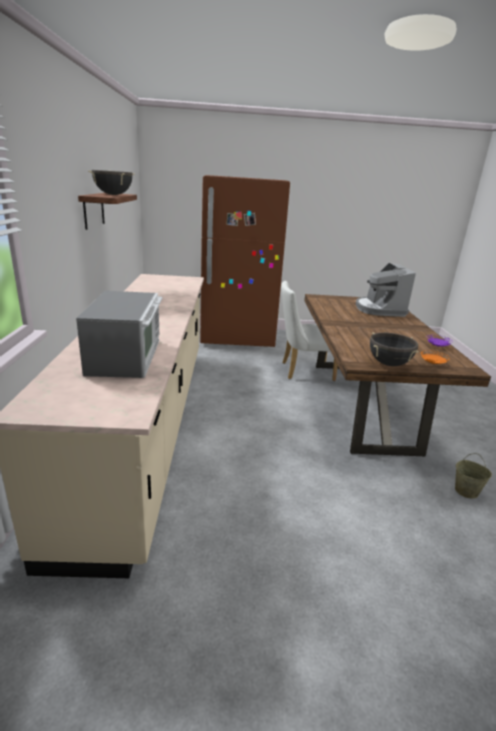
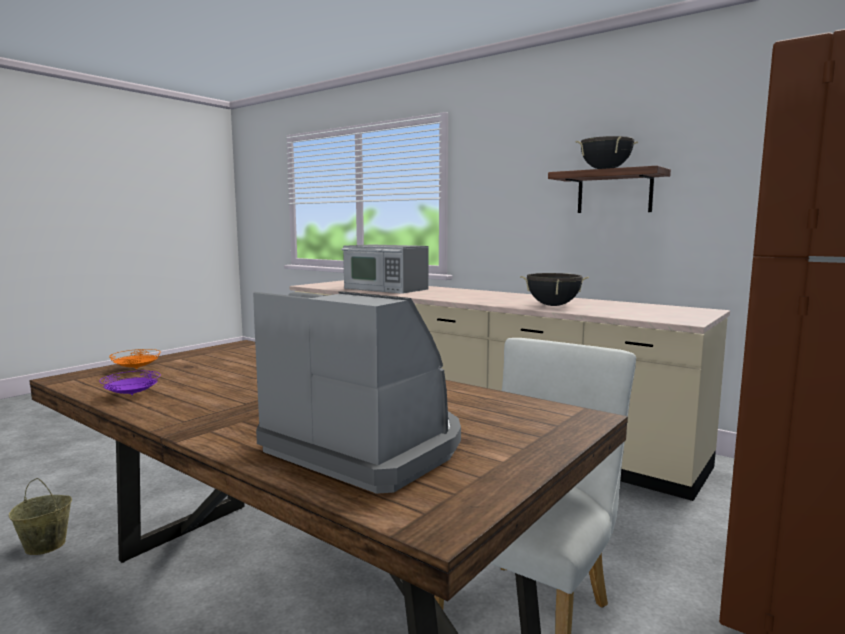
camera: 130 degrees right, 15 degrees down
black cooking pot [370,332,418,366] -> black cooking pot moved to [520,273,589,306]

